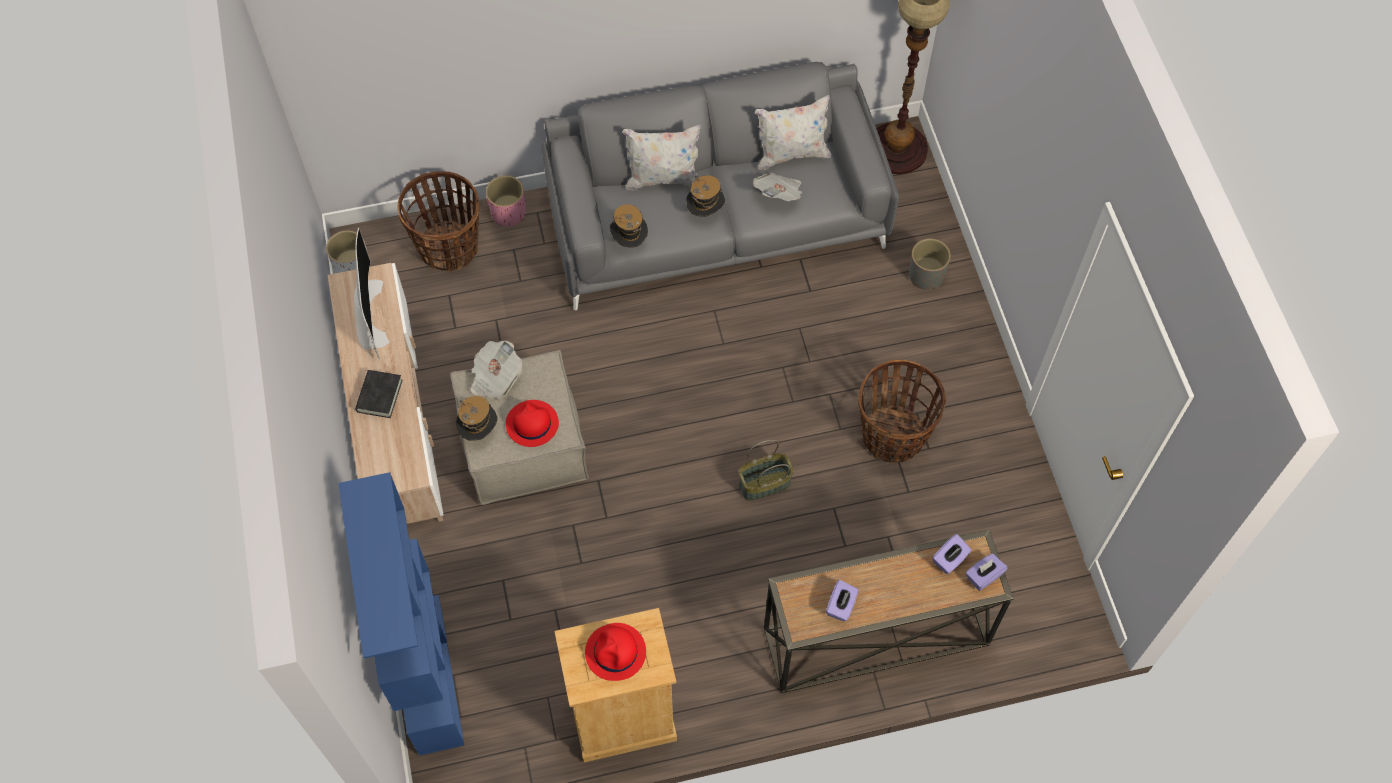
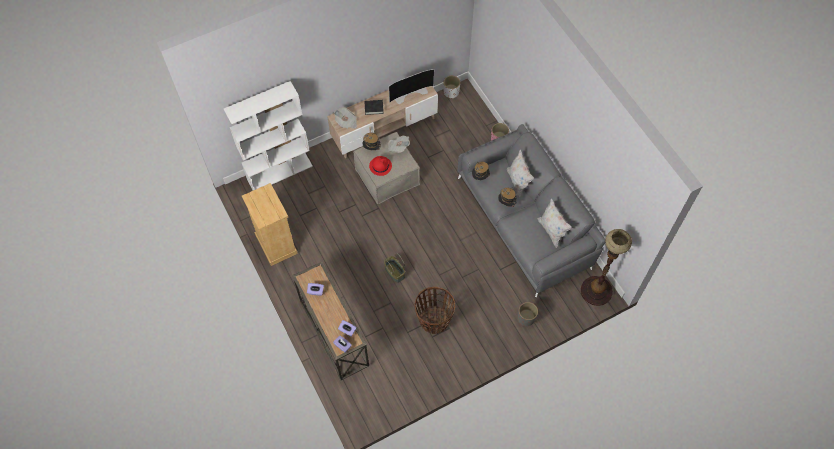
camera: 75 degrees right, 0 degrees up
blue bookcase [338,472,464,756] -> white bookcase [224,81,313,190]
basket [398,171,480,272] -> none
red hat [585,623,646,681] -> none
newspaper [753,173,802,201] -> newspaper moved to [334,107,357,129]

